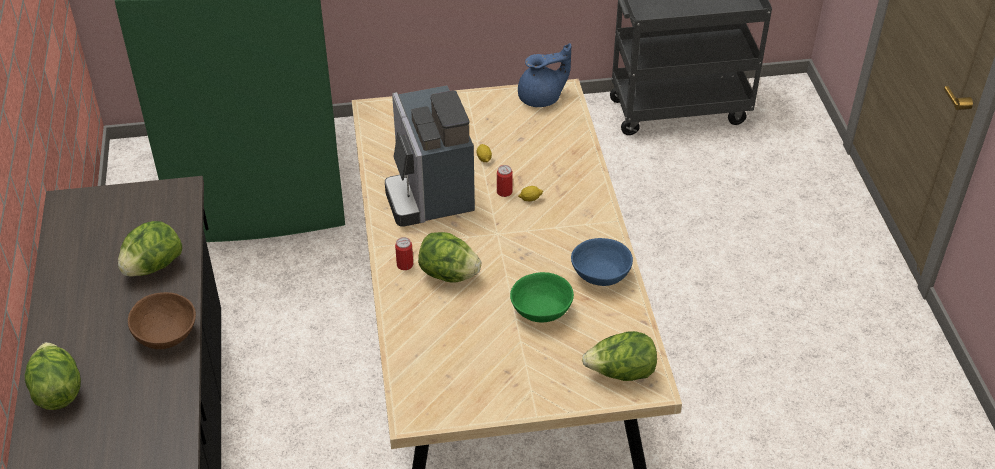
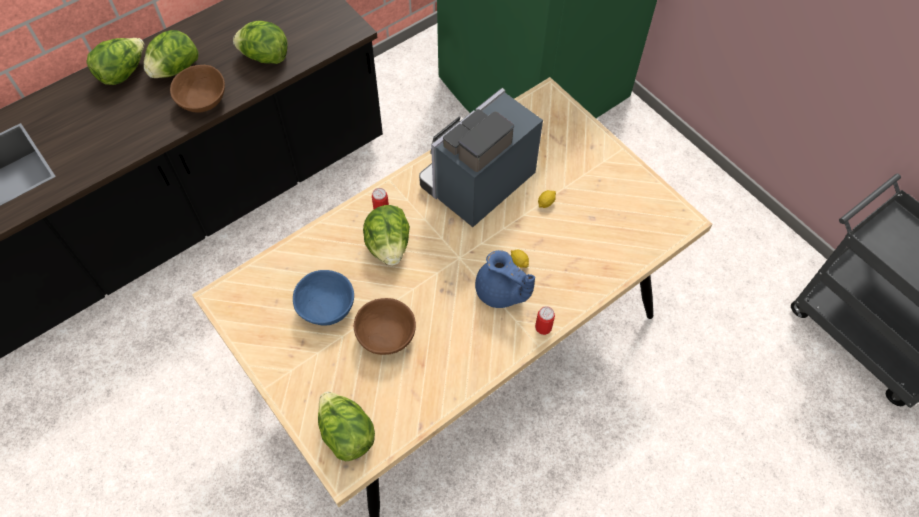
camera: 60 degrees right, 15 degrees up
can [497,165,513,197] -> can moved to [535,306,555,335]
green bowl [510,272,574,322] -> brown bowl [354,298,416,355]
blue teapot [518,43,571,107] -> blue teapot moved to [475,250,535,308]
blue bowl [571,238,633,286] -> blue bowl moved to [293,270,354,326]
none -> lettuce [144,30,199,78]

